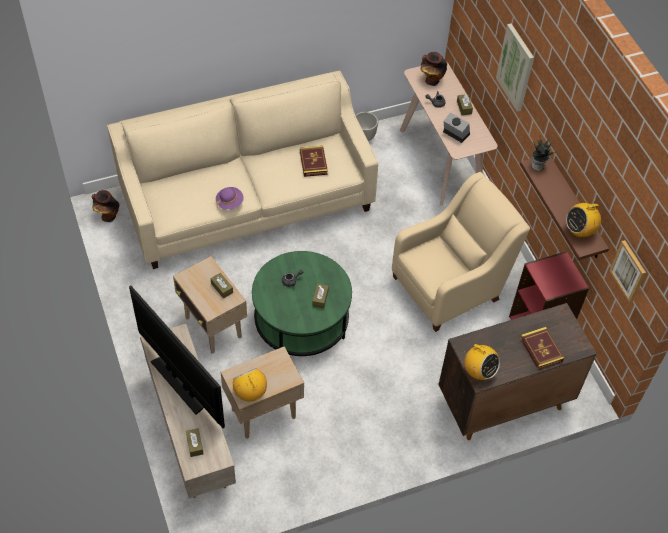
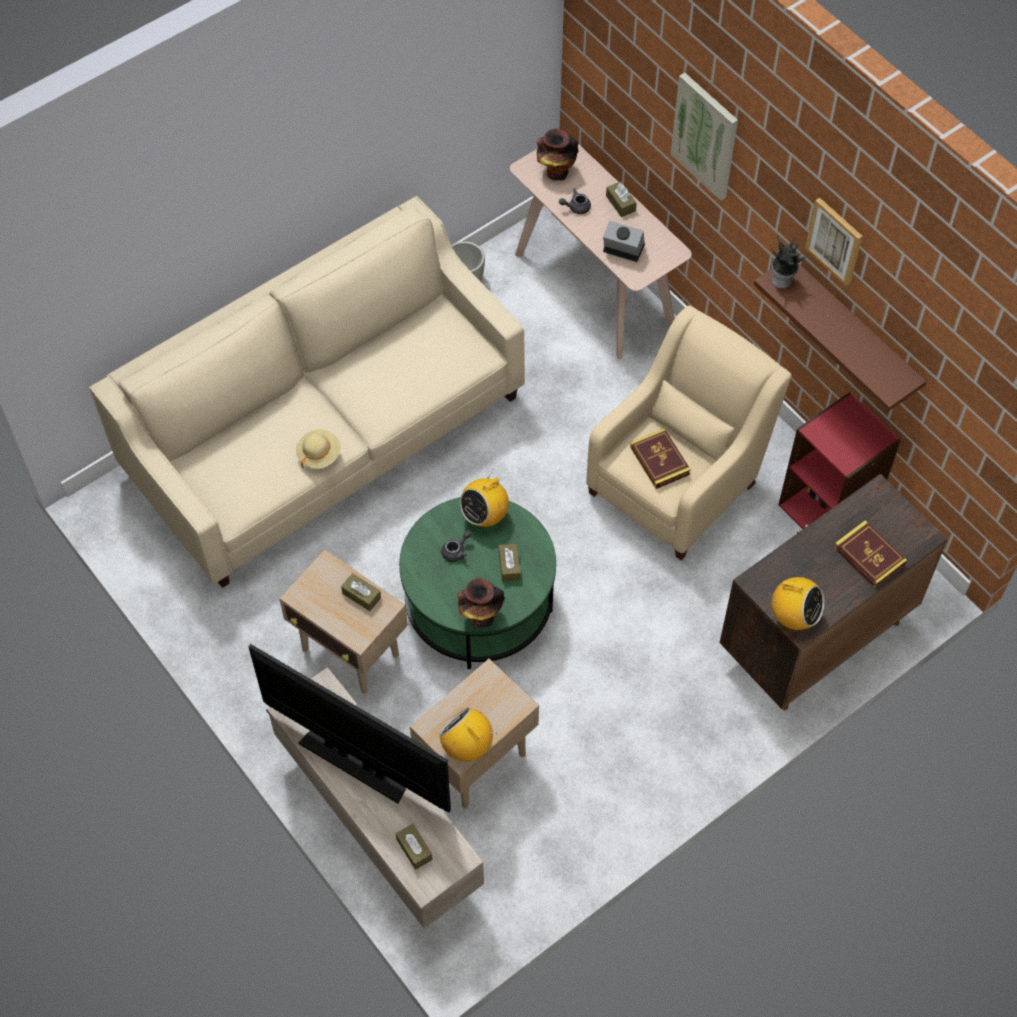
camera: 15 degrees left, 5 degrees up
vase [92,190,119,222] -> vase moved to [458,578,505,628]
purple hat [216,187,244,210] -> beige hat [296,429,341,469]
book [300,146,328,177] -> book moved to [630,428,691,489]
radio [566,198,601,238] -> radio moved to [460,473,509,527]
picture [610,240,646,303] -> picture moved to [805,198,863,286]

